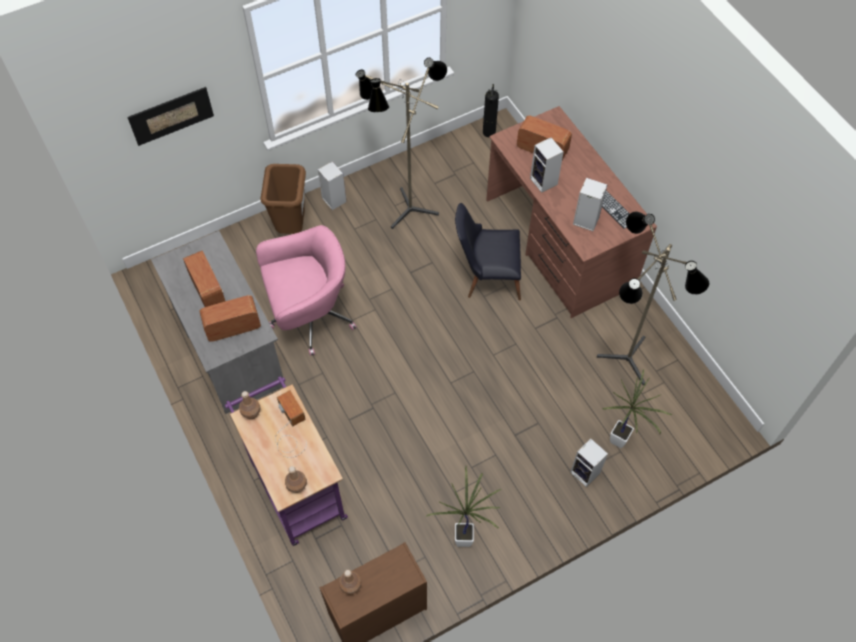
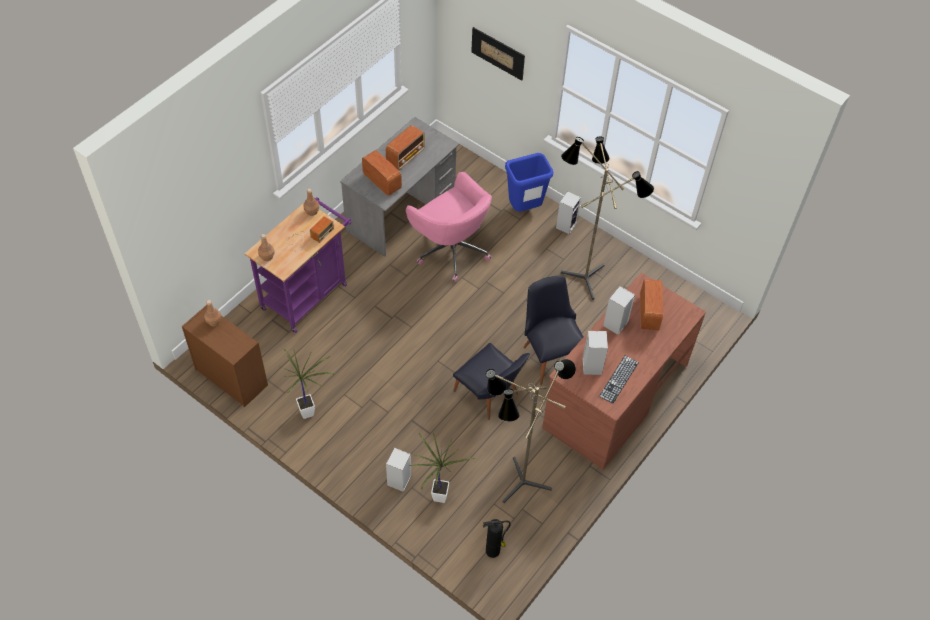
camera: 65 degrees right, 5 degrees down
brown trash can [261,164,306,234] -> blue trash can [505,153,553,212]
fire extinguisher [483,84,499,138] -> fire extinguisher moved to [483,519,511,558]
none -> black chair [453,343,530,420]

